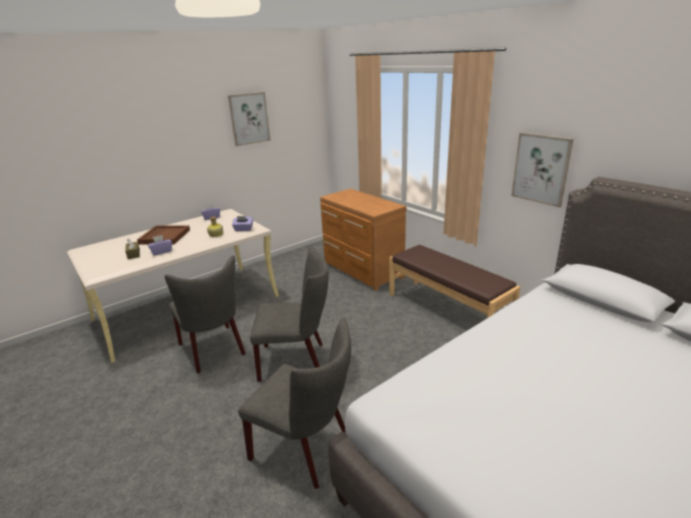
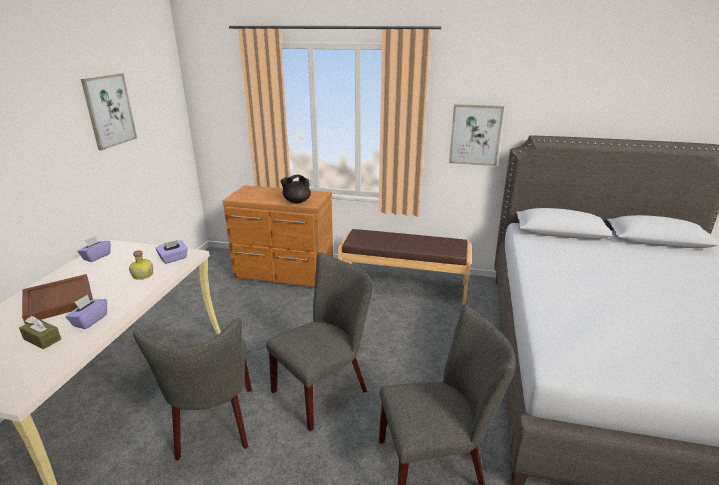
camera: 40 degrees left, 0 degrees up
grey chair [165,255,246,373] -> grey chair turned 60 degrees clockwise [133,318,252,461]
none -> black teapot [280,175,311,203]

